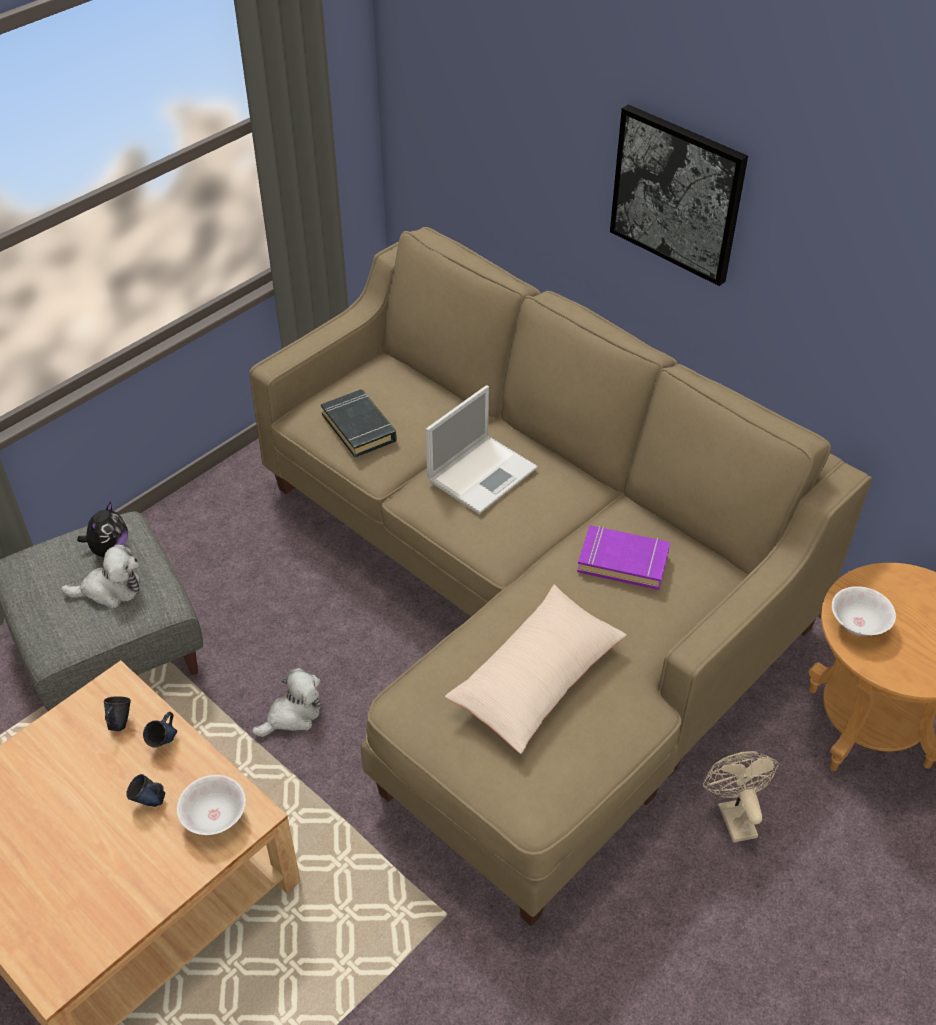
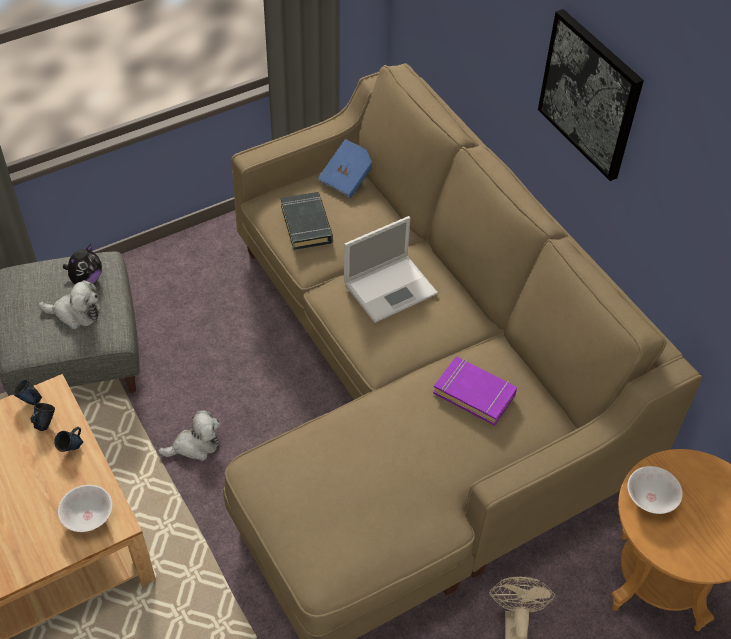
camera: 15 degrees right, 5 degrees up
blue mug [126,774,165,807] -> blue mug moved to [13,380,42,405]
beige pillow [445,585,627,754] -> none
none -> blue book [318,139,372,199]

